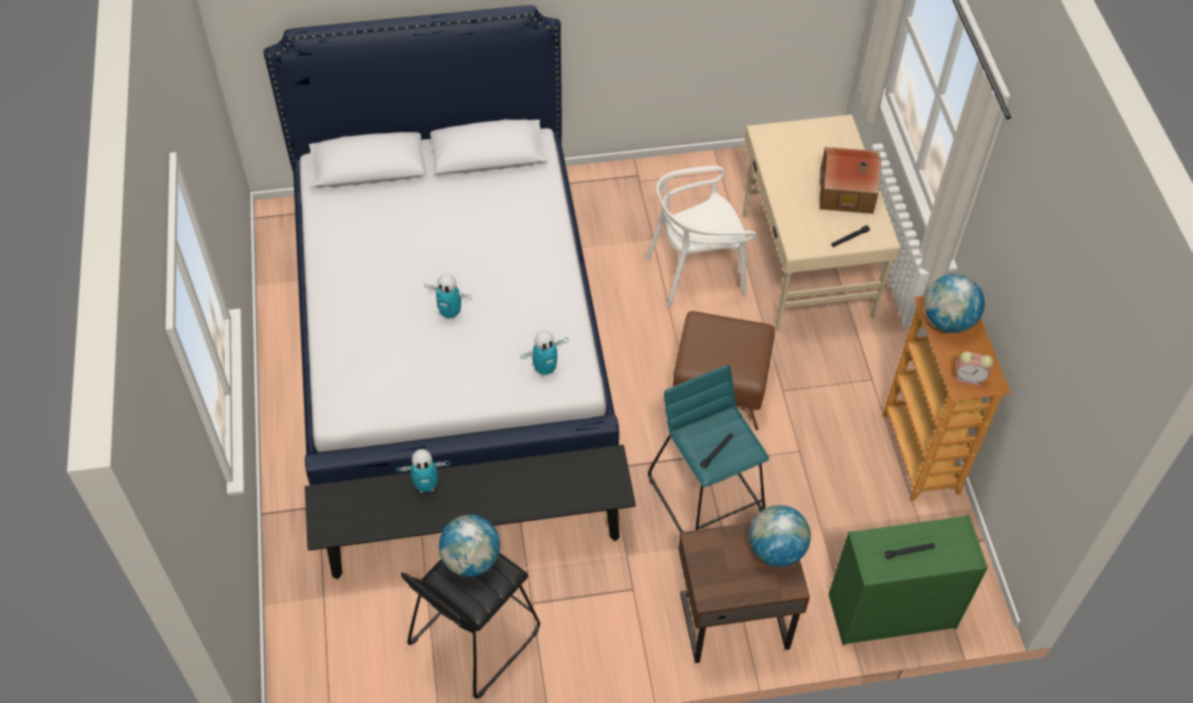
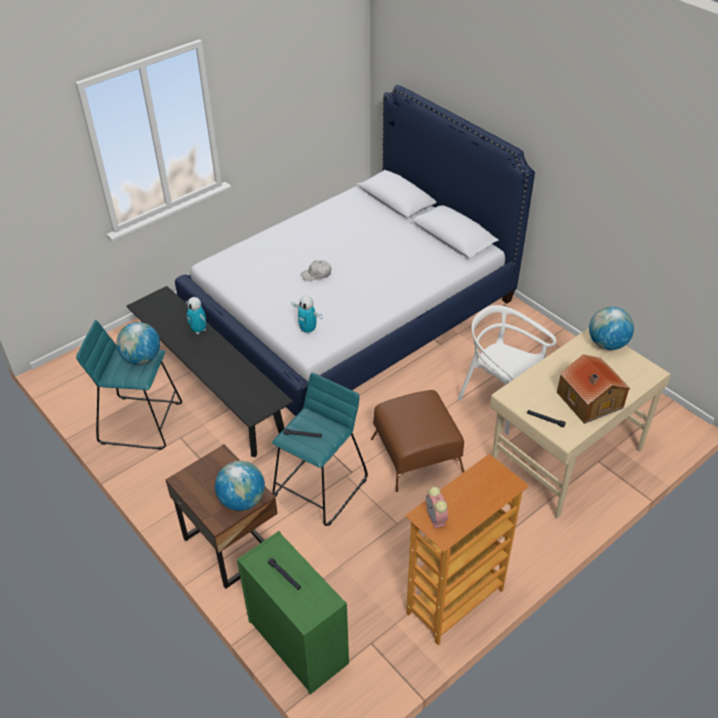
camera: 60 degrees right, 10 degrees down
black stool [401,553,540,699] -> turquoise stool [76,320,182,450]
toy robot [424,274,472,320] -> white cap [301,260,331,281]
globe [924,274,985,333] -> globe moved to [589,307,634,350]

